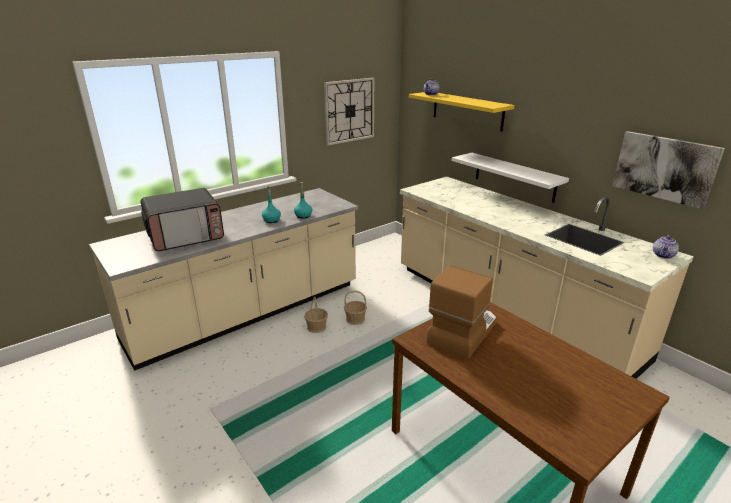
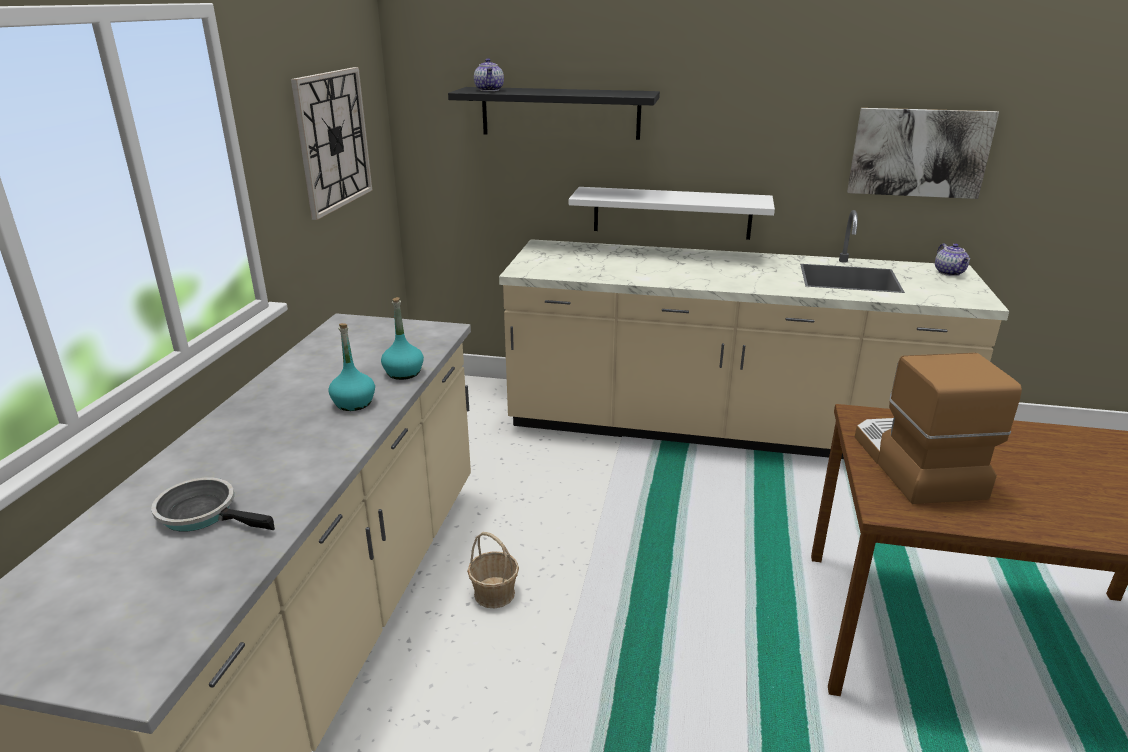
camera: 40 degrees left, 0 degrees up
microwave [140,188,224,251] -> frying pan [151,478,275,531]
basket [344,291,367,325] -> none
yellow shelf [409,92,515,131] -> black shelf [448,87,660,140]

